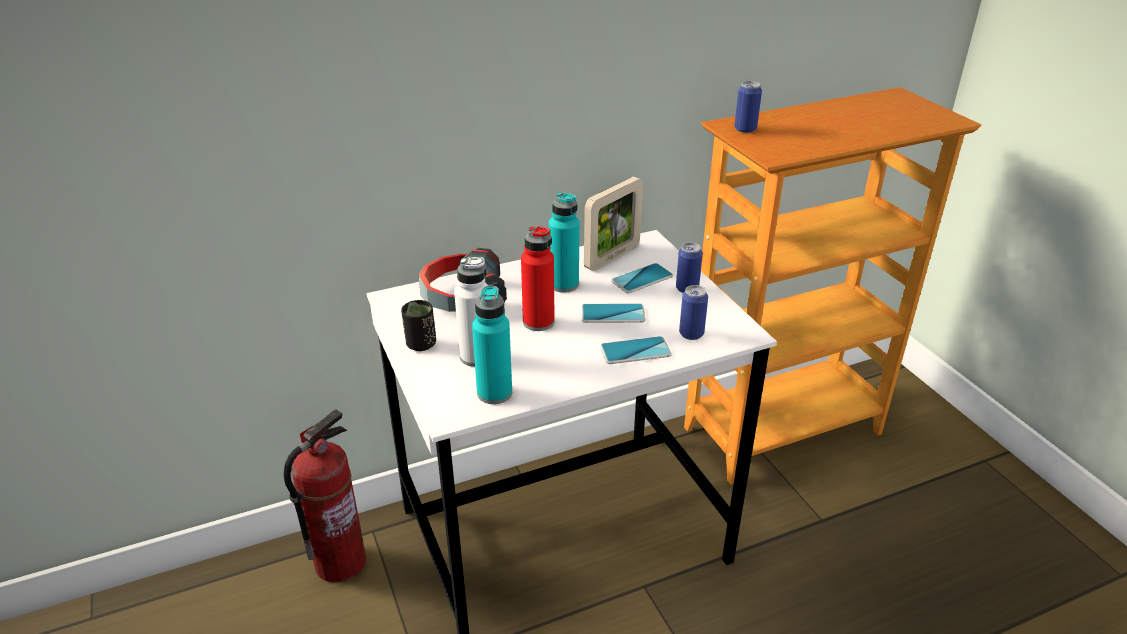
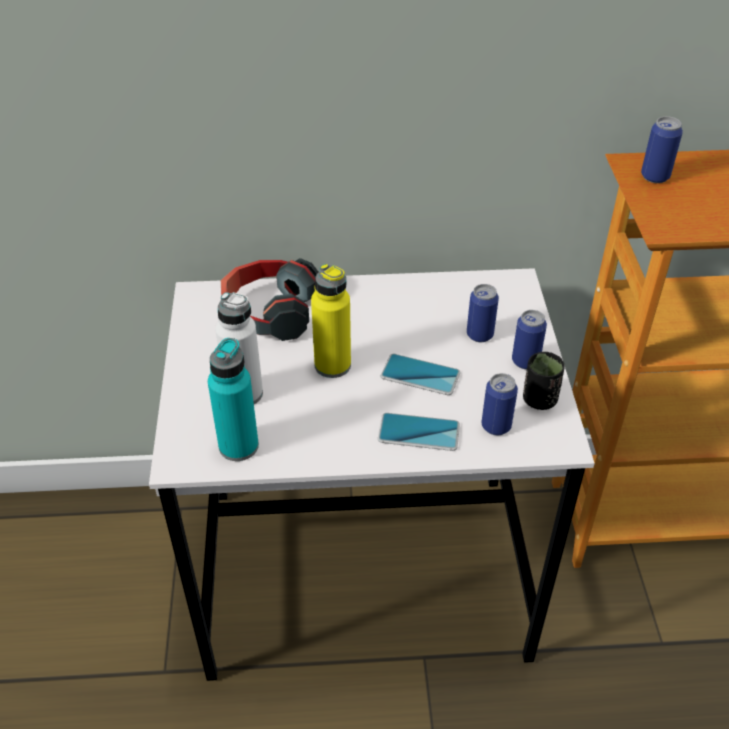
camera: 20 degrees right, 10 degrees up
fire extinguisher [283,409,366,583] -> none
black cup [401,300,436,351] -> black cup moved to [523,352,565,410]
red bottle [521,226,555,331] -> yellow bottle [311,263,351,378]
turquoise bottle [549,192,580,293] -> none
picture frame [584,177,643,271] -> none
phone [611,263,673,293] -> can [467,284,499,342]

